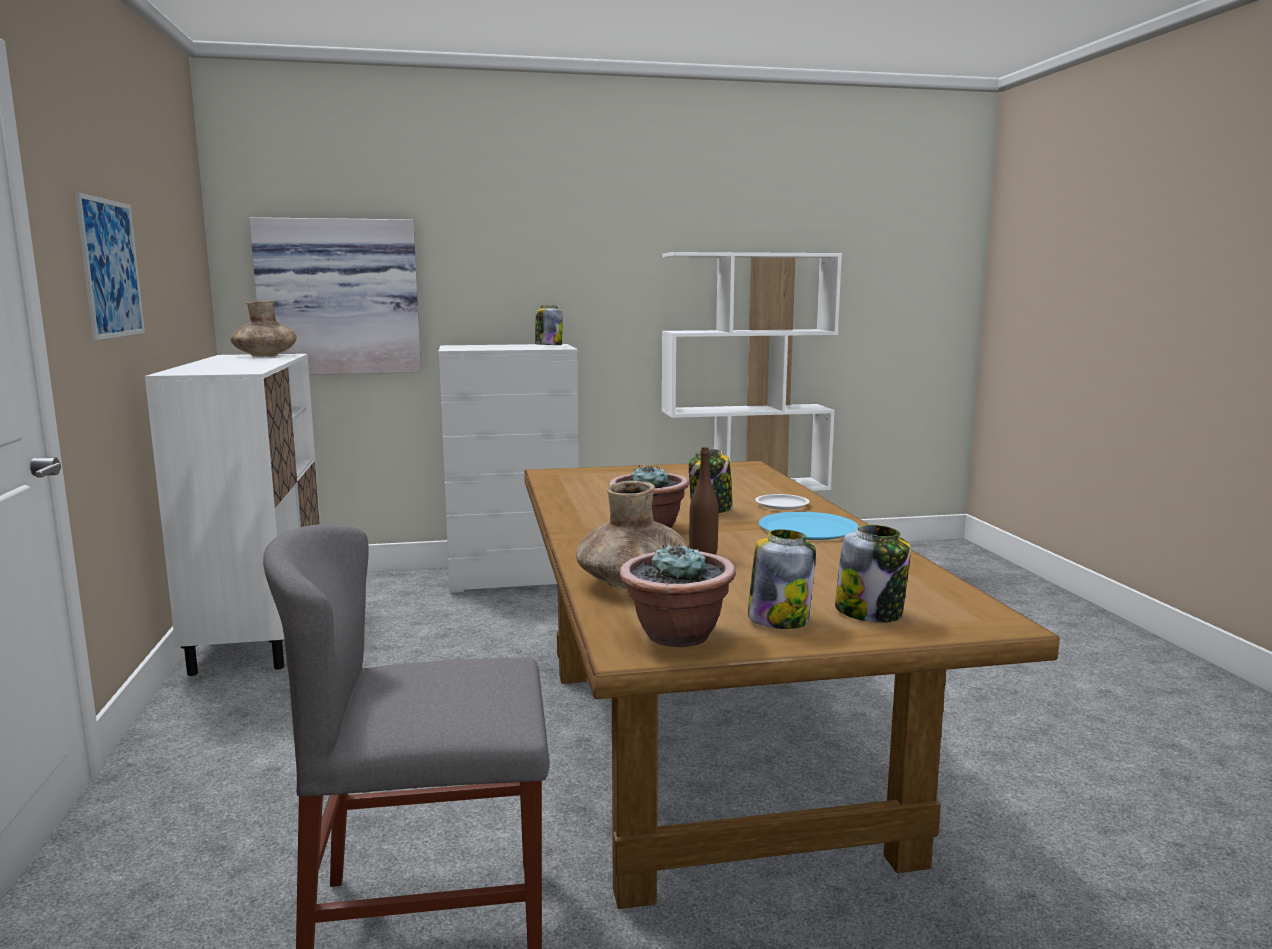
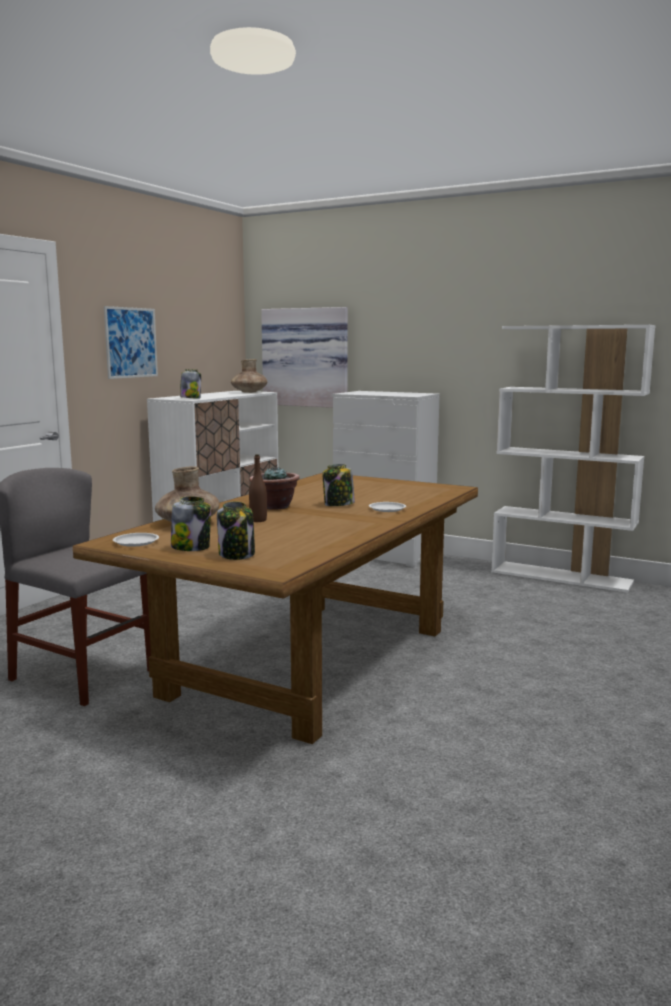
camera: 40 degrees right, 0 degrees up
jar [535,305,562,345] -> jar moved to [180,369,201,399]
potted plant [620,543,736,647] -> white plate [113,533,159,547]
blue plate [759,512,859,540] -> none

